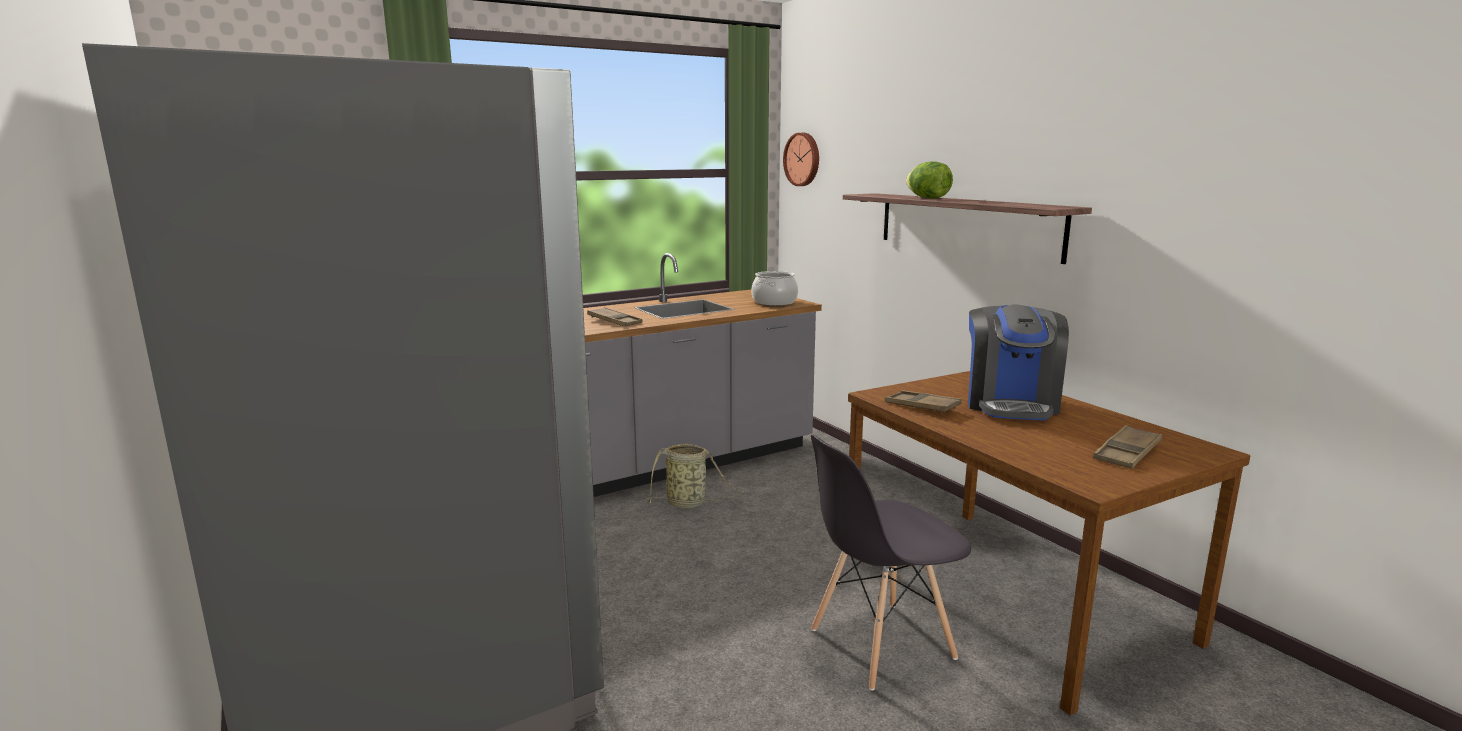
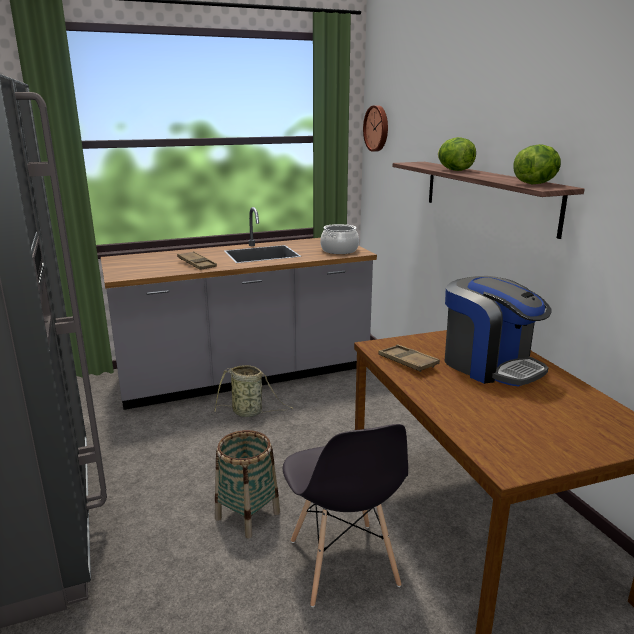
camera: 10 degrees right, 5 degrees up
grey chair [811,434,971,691] -> grey chair turned 90 degrees counterclockwise [283,424,408,607]
coffee machine [968,305,1069,421] -> coffee machine turned 60 degrees counterclockwise [445,276,551,387]
brown tray [1093,425,1163,469] -> none
none -> basket [215,430,280,538]
none -> lettuce [513,144,561,184]

